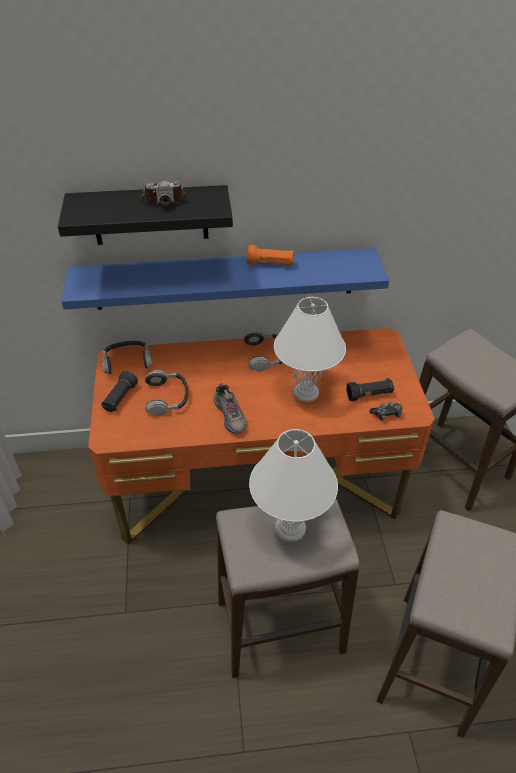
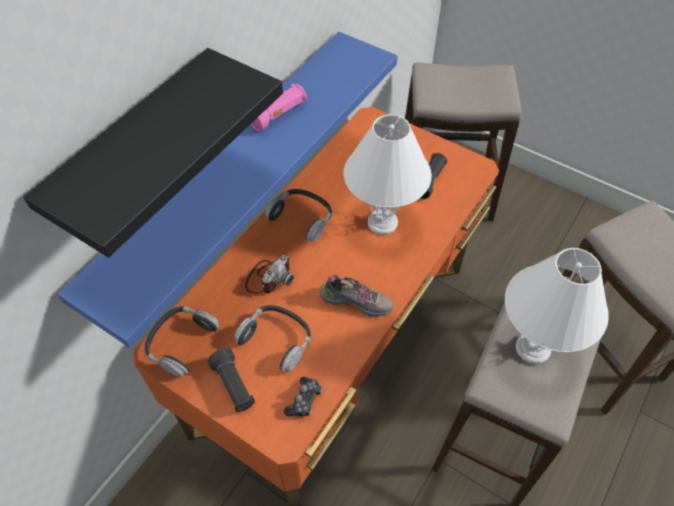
camera: 50 degrees left, 10 degrees up
camera [140,180,186,206] -> camera moved to [245,255,294,294]
orange flashlight [247,245,294,266] -> pink flashlight [251,83,307,131]
game controller [369,402,403,421] -> game controller moved to [284,377,322,416]

